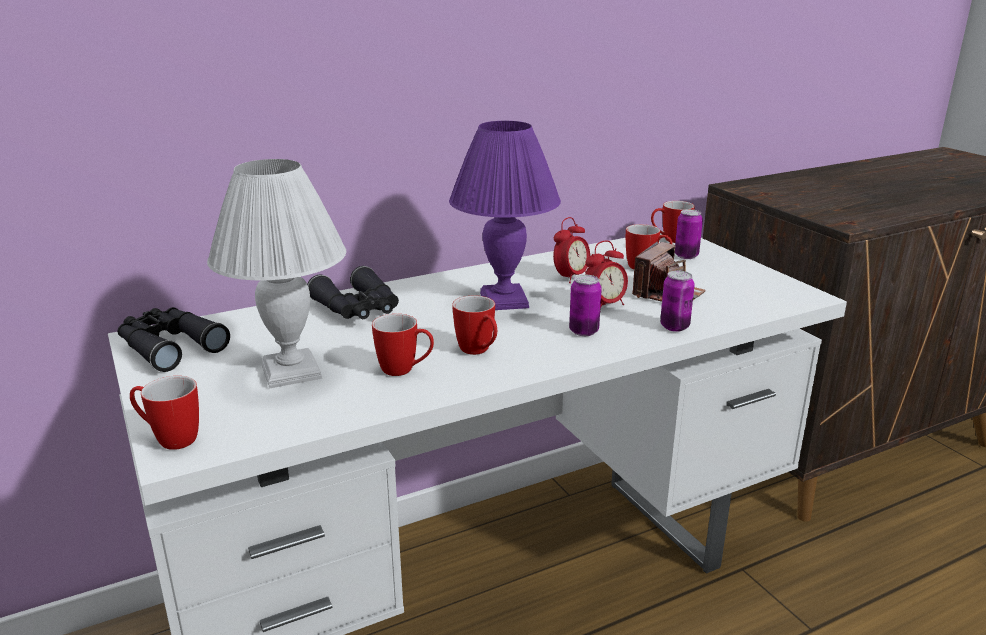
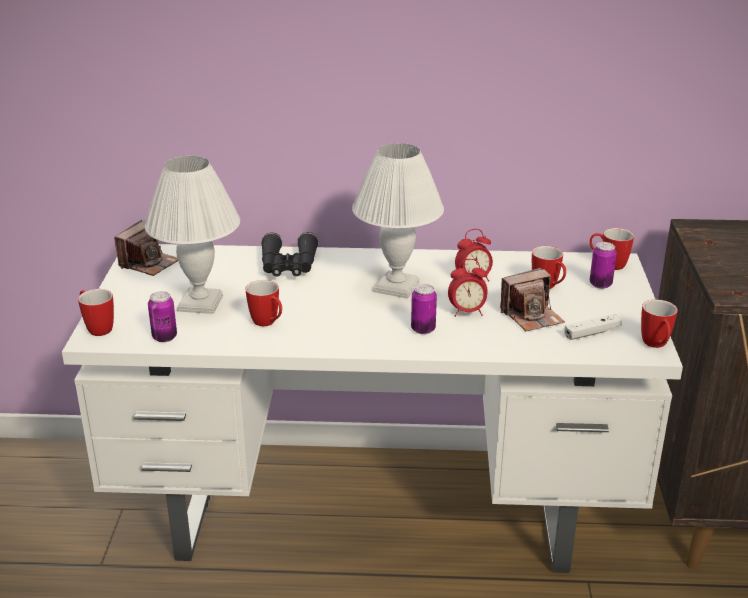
camera: 30 degrees right, 5 degrees up
black binoculars [118,307,230,372] -> camera [114,220,178,276]
purple table lamp [449,121,561,310] -> white table lamp [352,143,444,299]
mug [452,296,497,355] -> mug moved to [641,299,678,348]
can [660,271,695,332] -> can moved to [148,291,177,342]
none -> white game controller [564,314,622,340]

